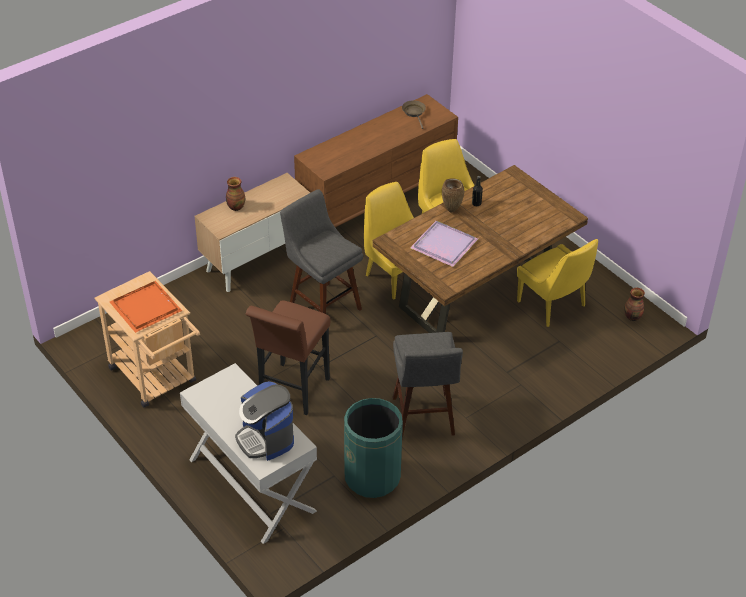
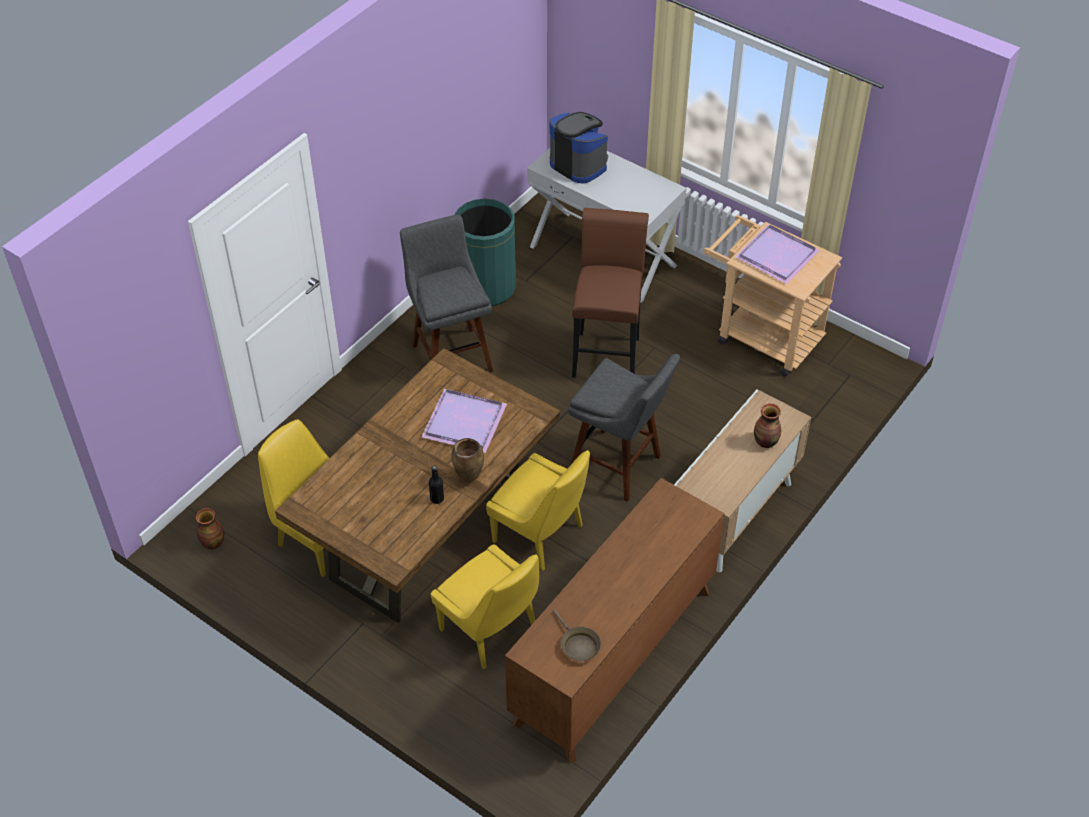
camera: 165 degrees right, 5 degrees up
orange tray [110,281,182,333] -> purple tray [735,224,820,284]

